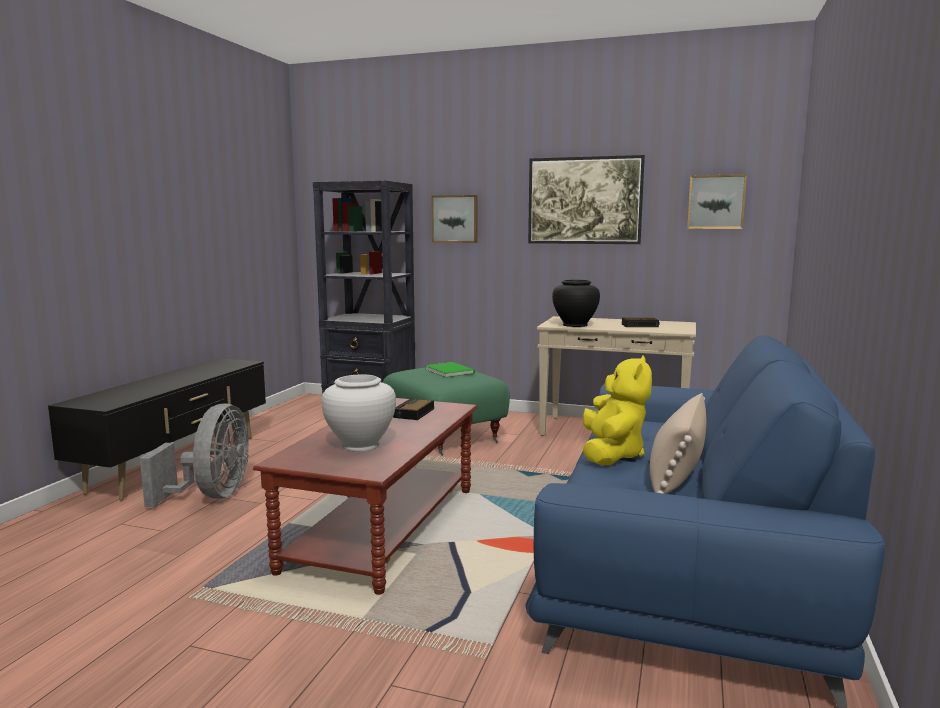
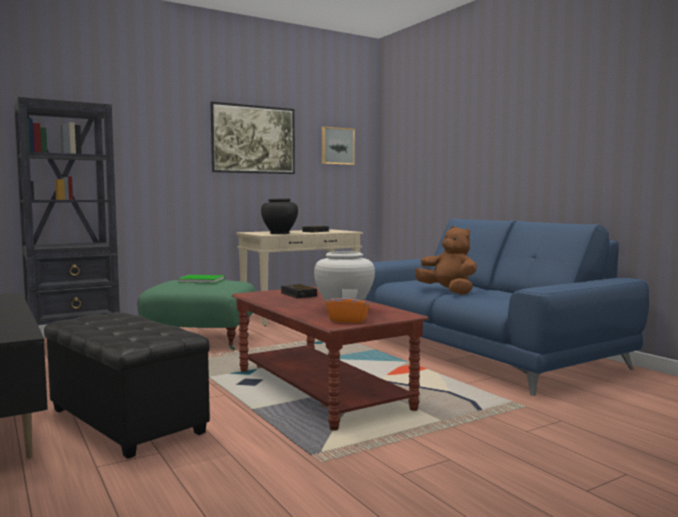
camera: 50 degrees left, 5 degrees down
grey fan [140,404,249,507] -> black ottoman [44,312,210,459]
picture [431,195,477,243] -> none
yellow plush toy [583,355,652,465] -> brown plush toy [415,226,477,295]
beige pillow [650,393,706,494] -> none
none -> orange tissue box [326,289,370,323]

